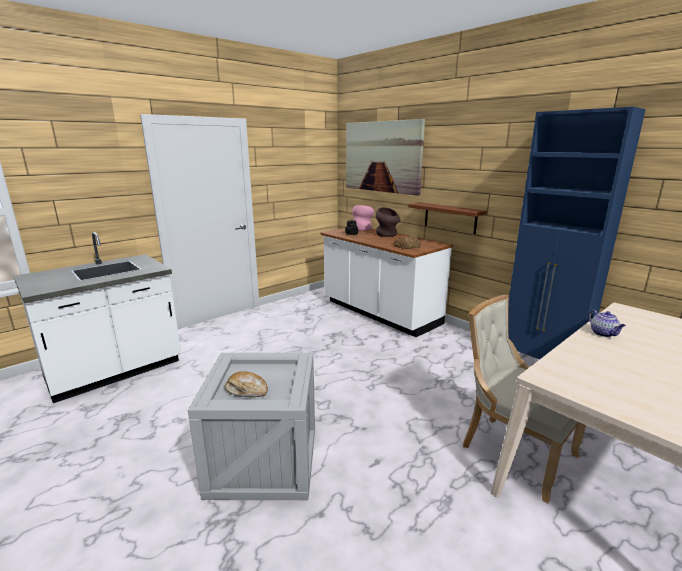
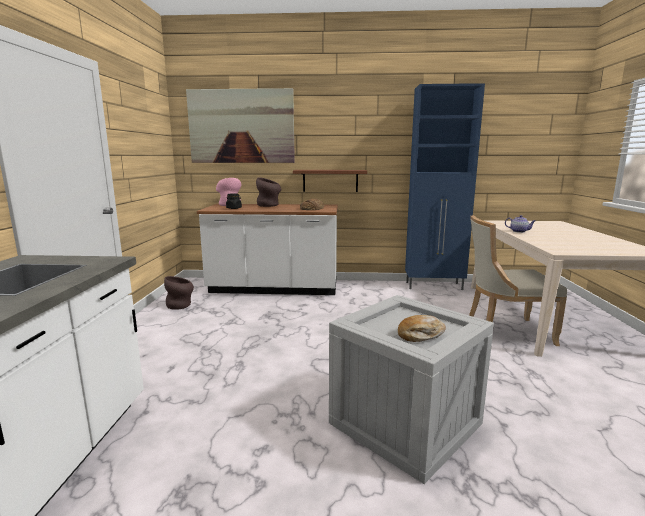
camera: 45 degrees left, 5 degrees down
none -> brown vase [164,276,194,310]

